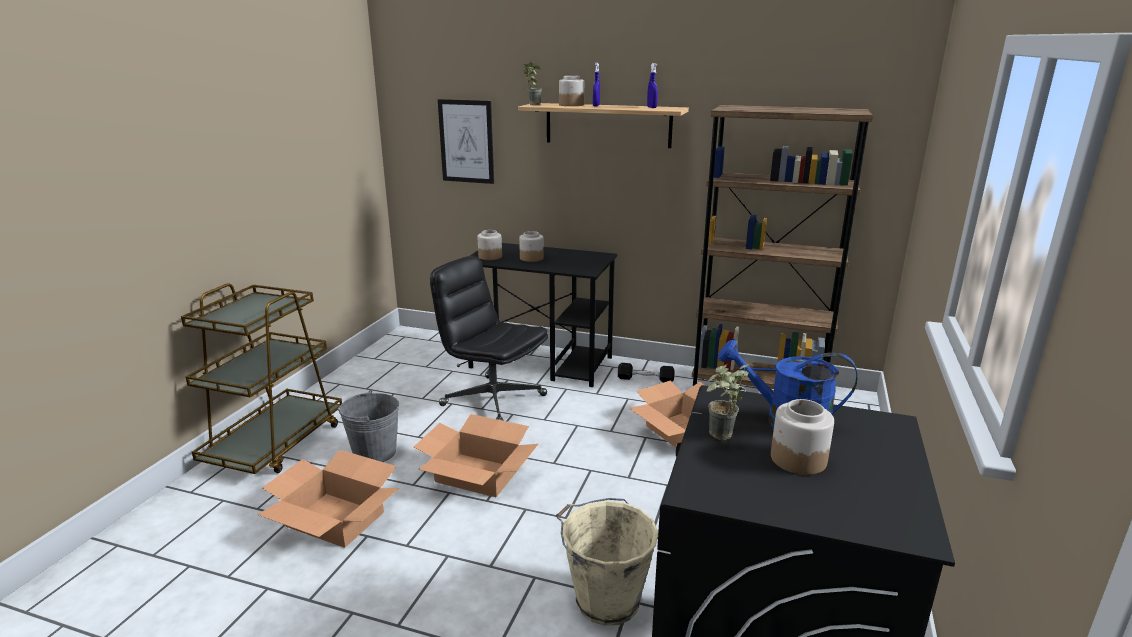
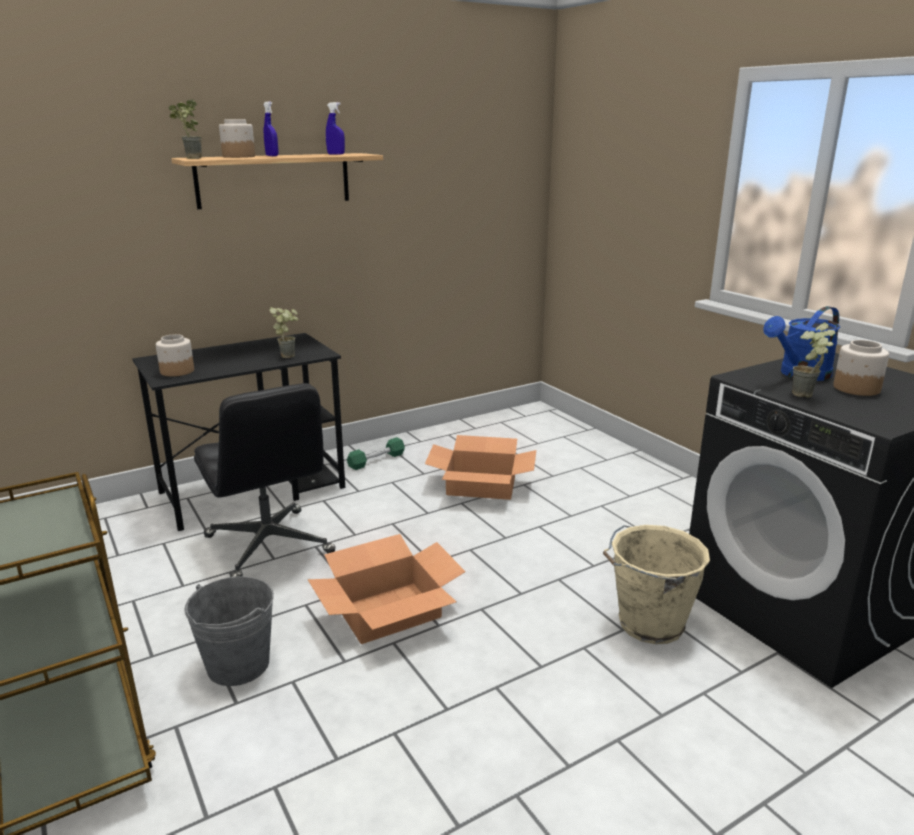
camera: 50 degrees left, 0 degrees up
cardboard box [257,450,399,548] -> none
black office chair [430,256,548,421] -> black office chair turned 105 degrees counterclockwise [194,383,335,577]
picture [438,99,494,184] -> none
jar [519,231,544,262] -> none
black dumbbell [618,363,675,382] -> green dumbbell [347,437,405,470]
brown bookcase [692,105,873,389] -> none
none -> potted plant [269,307,299,358]

